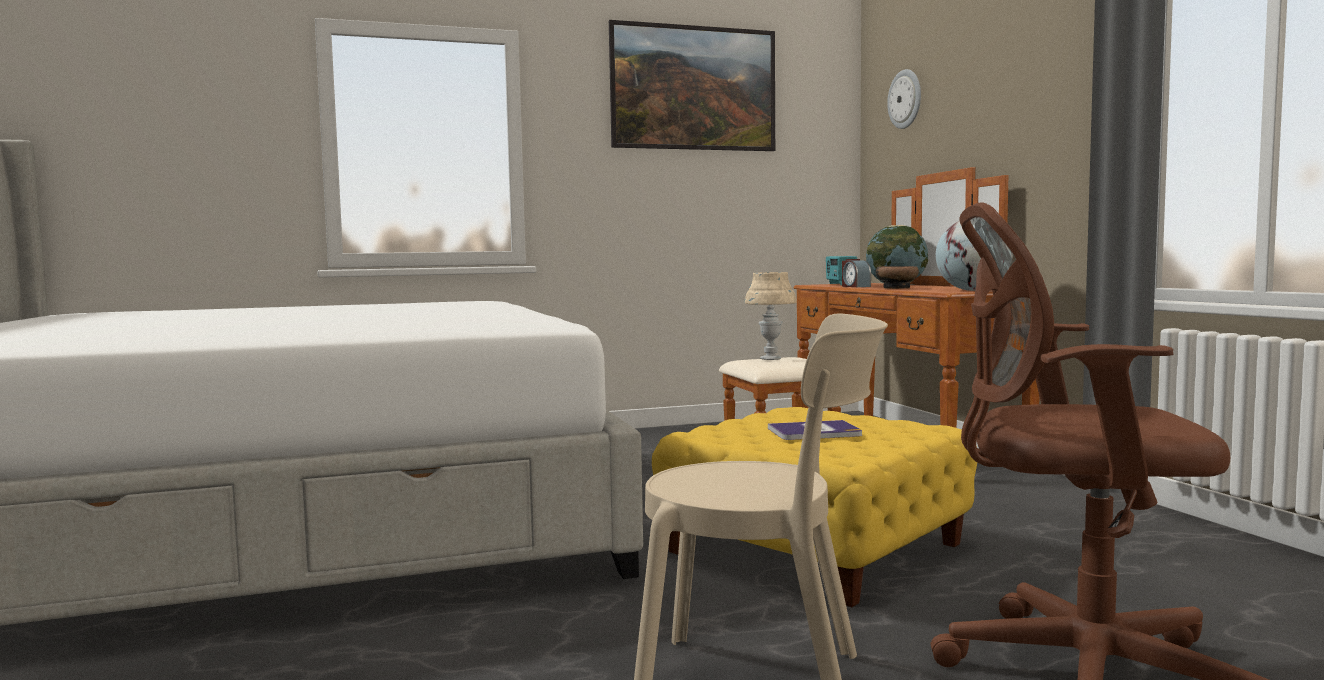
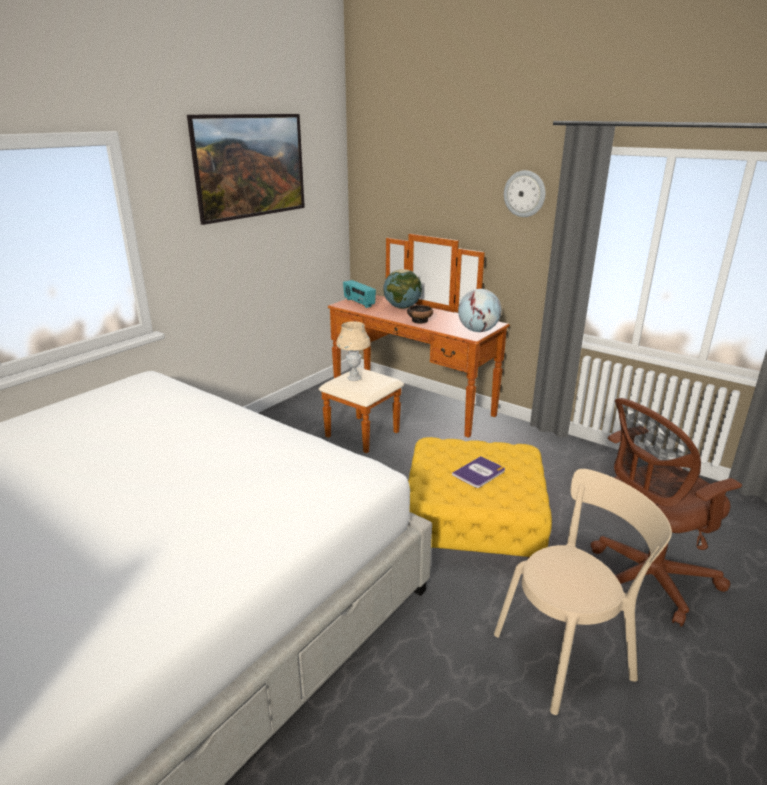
camera: 35 degrees left, 20 degrees up
alarm clock [842,259,871,287] -> none
wall clock [887,69,921,129] -> wall clock moved to [504,170,545,217]

